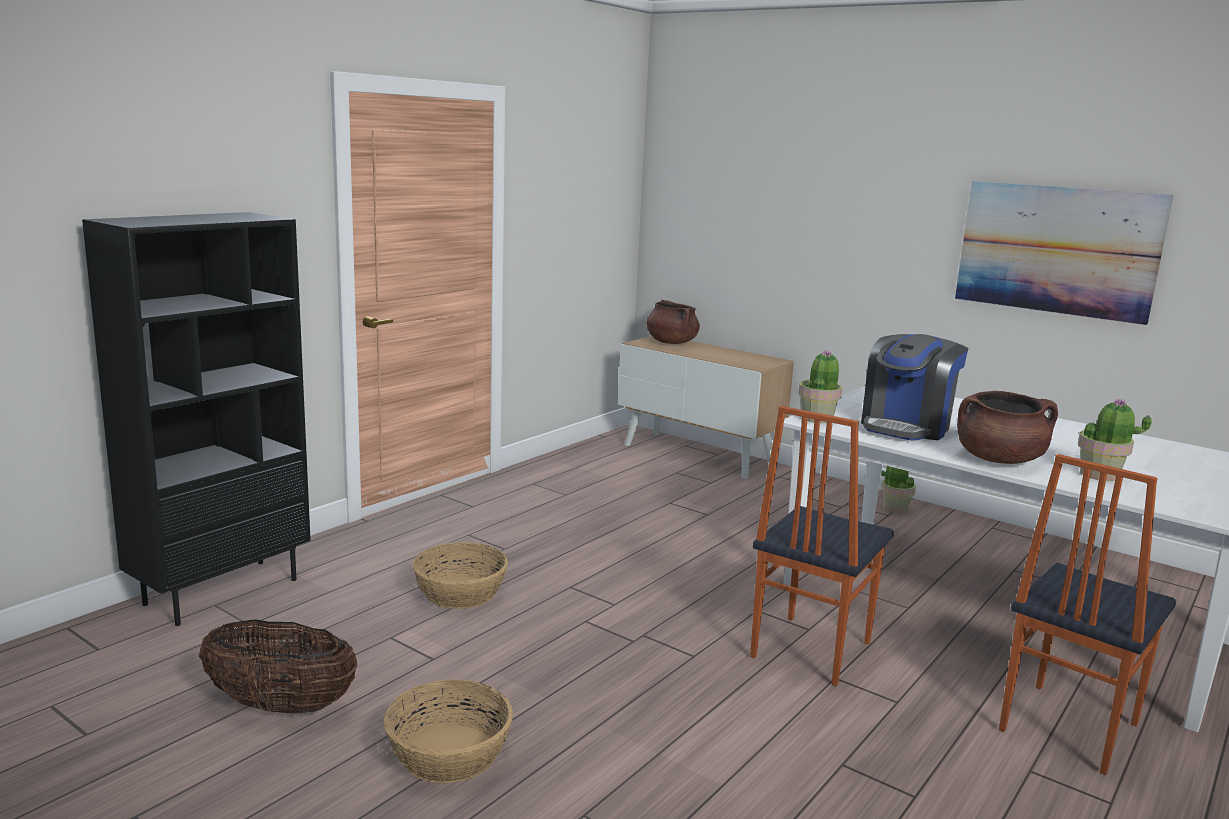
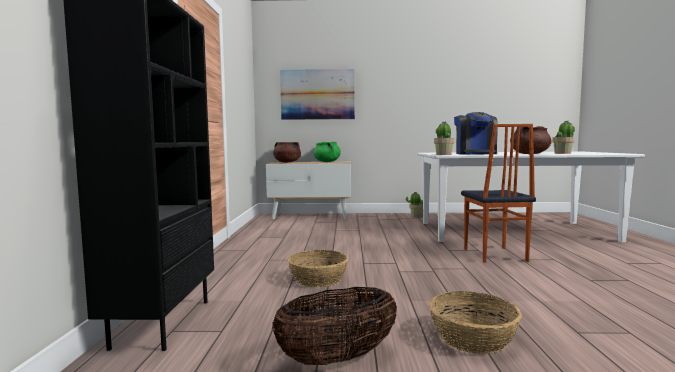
camera: 35 degrees left, 10 degrees down
picture [955,181,1174,325] -> picture moved to [280,69,355,120]
chair [999,454,1176,775] -> none
none -> green cooking pot [313,142,341,162]

